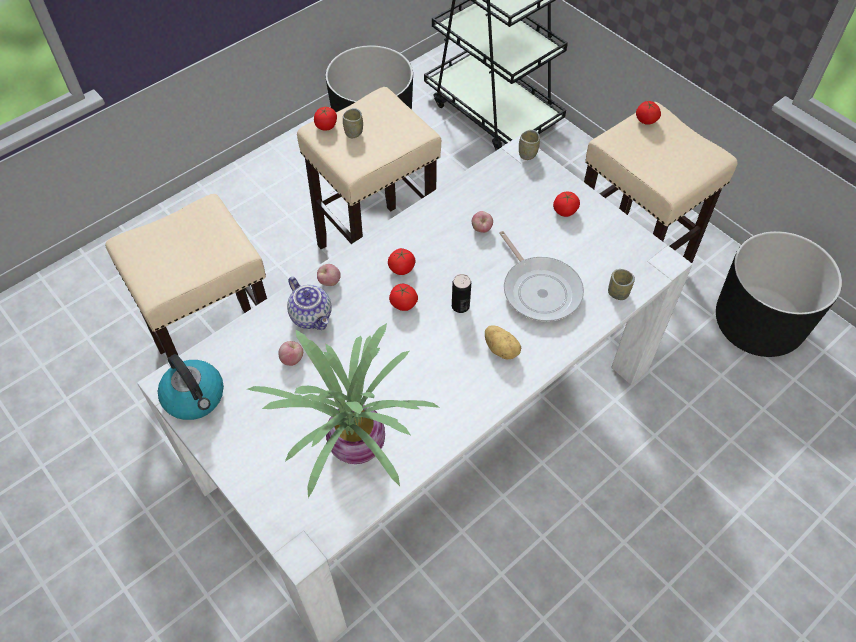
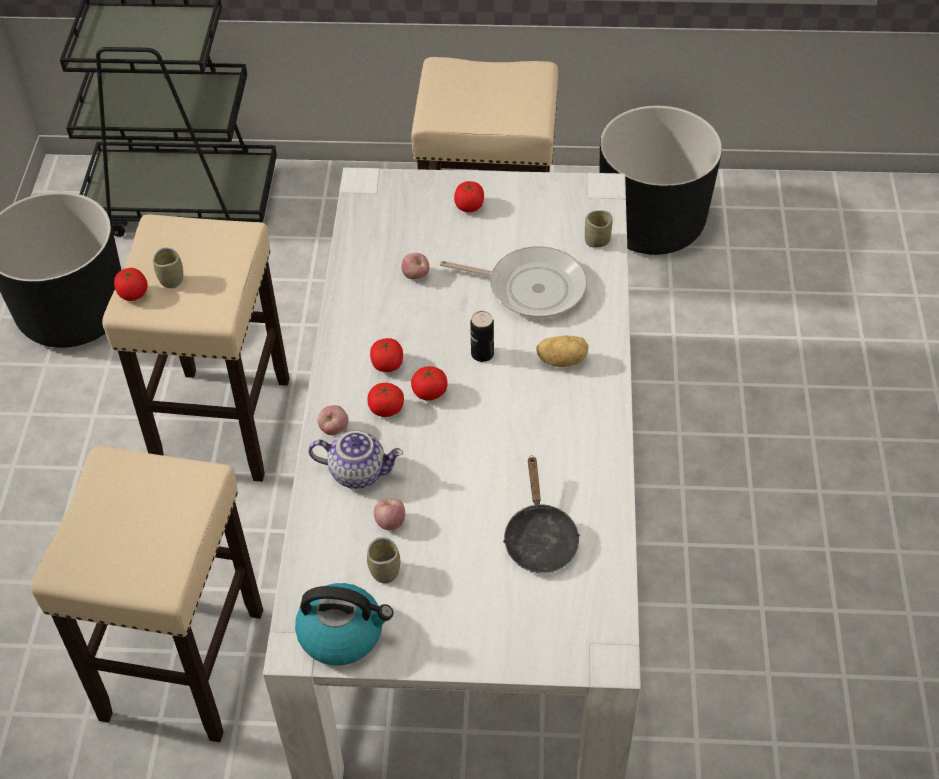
camera: 45 degrees left, 5 degrees down
potted plant [247,323,440,498] -> black frying pan [503,455,580,573]
cup [519,130,540,160] -> cup moved to [367,537,400,584]
tomato [636,101,661,125] -> tomato moved to [367,383,404,417]

